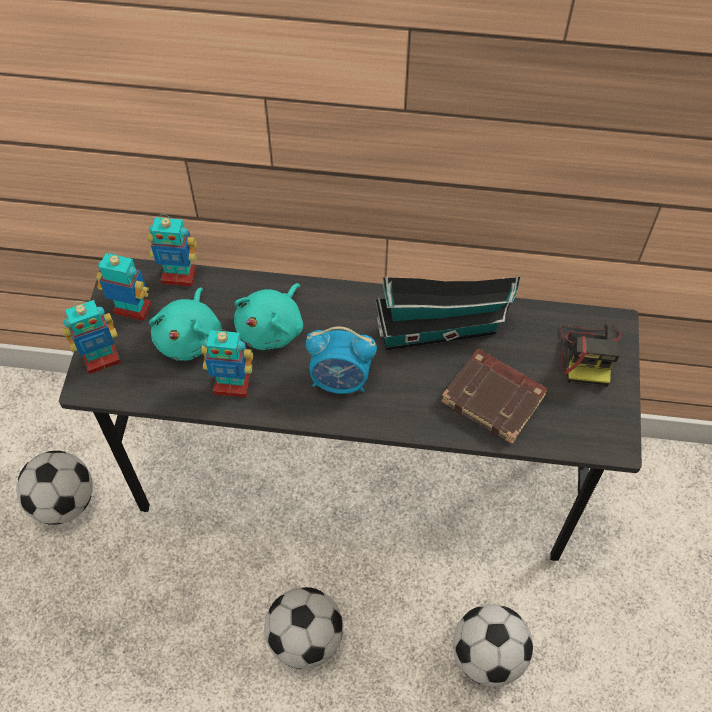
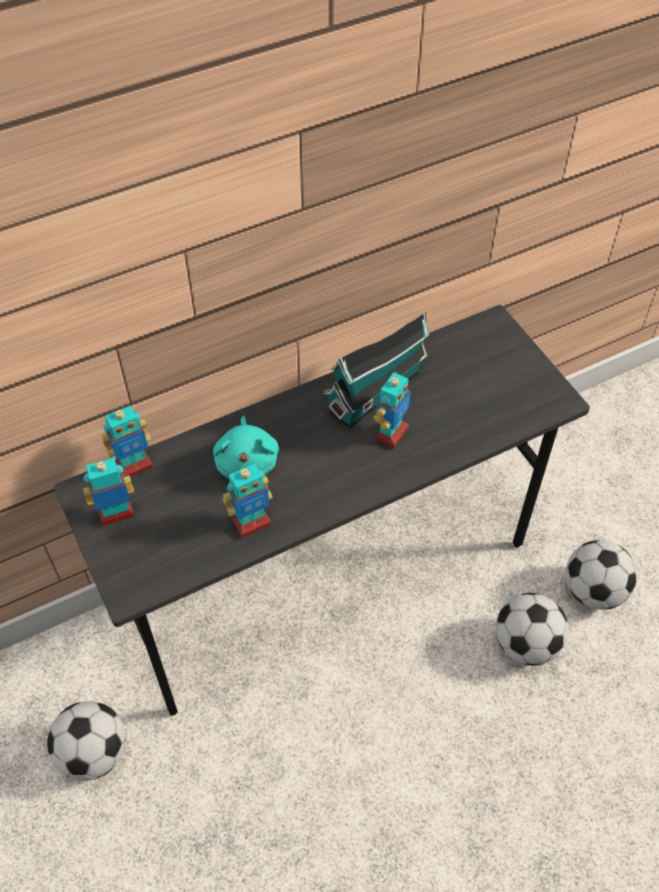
camera: 35 degrees left, 5 degrees down
toy robot [63,300,121,374] -> toy robot moved to [373,372,411,448]
turquoise plush toy [149,288,222,361] -> none
football [264,587,343,669] -> football moved to [566,540,637,610]
alarm clock [306,326,377,394] -> none
brown book [441,349,548,444] -> none
camera [560,323,621,387] -> none

